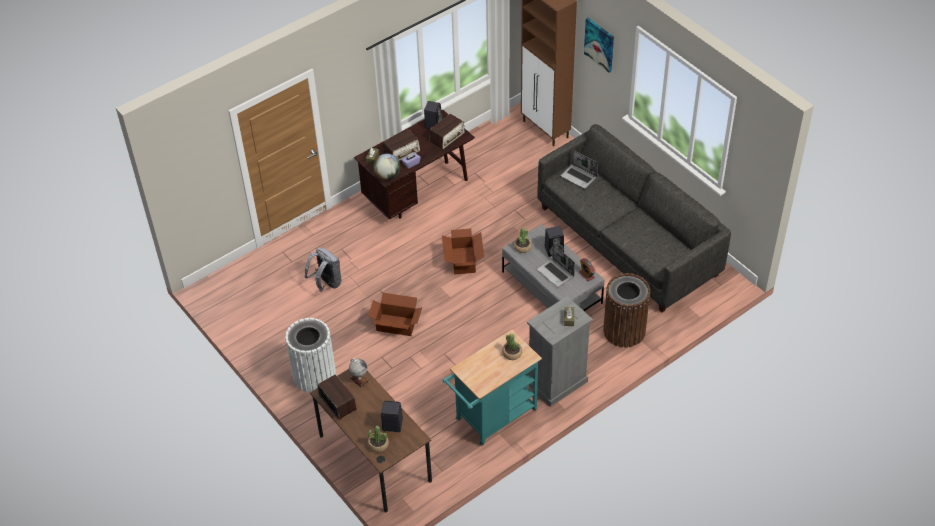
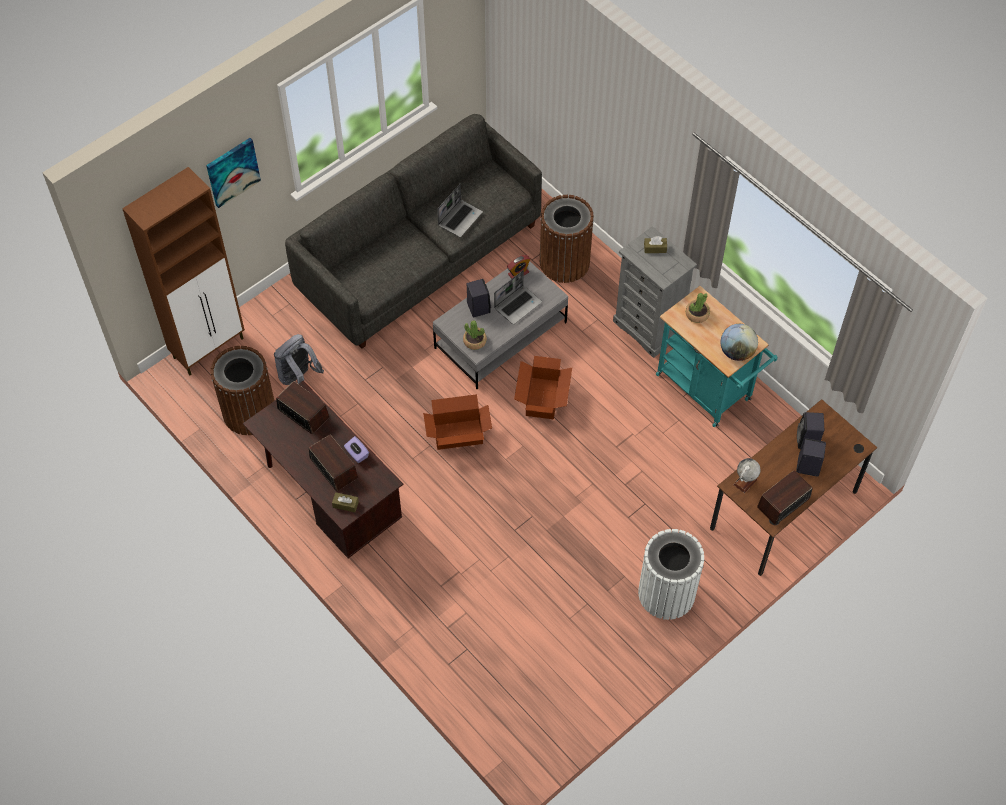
camera: 95 degrees left, 10 degrees up
grey backpack [304,247,341,292] -> grey backpack moved to [274,334,324,385]
cardboard box [368,293,422,336] -> cardboard box moved to [514,356,572,419]
potted plant [368,426,389,452] -> none
globe [374,154,400,180] -> globe moved to [720,324,758,361]
black speaker [424,101,443,130] -> black speaker moved to [796,438,826,476]
laptop [560,150,598,189] -> laptop moved to [437,184,483,237]
none -> brown trash can [210,346,274,435]

